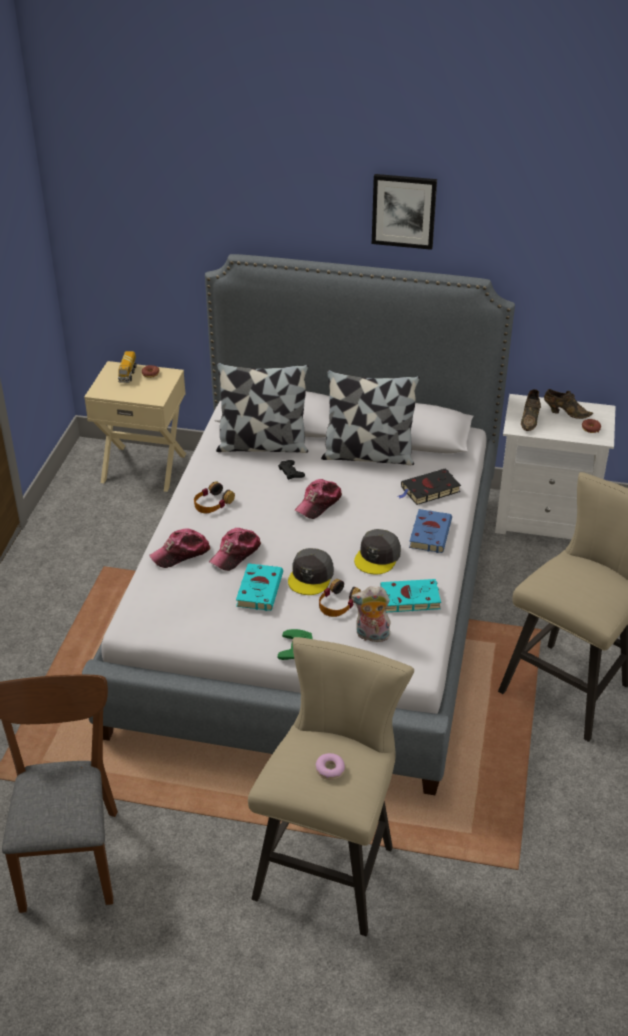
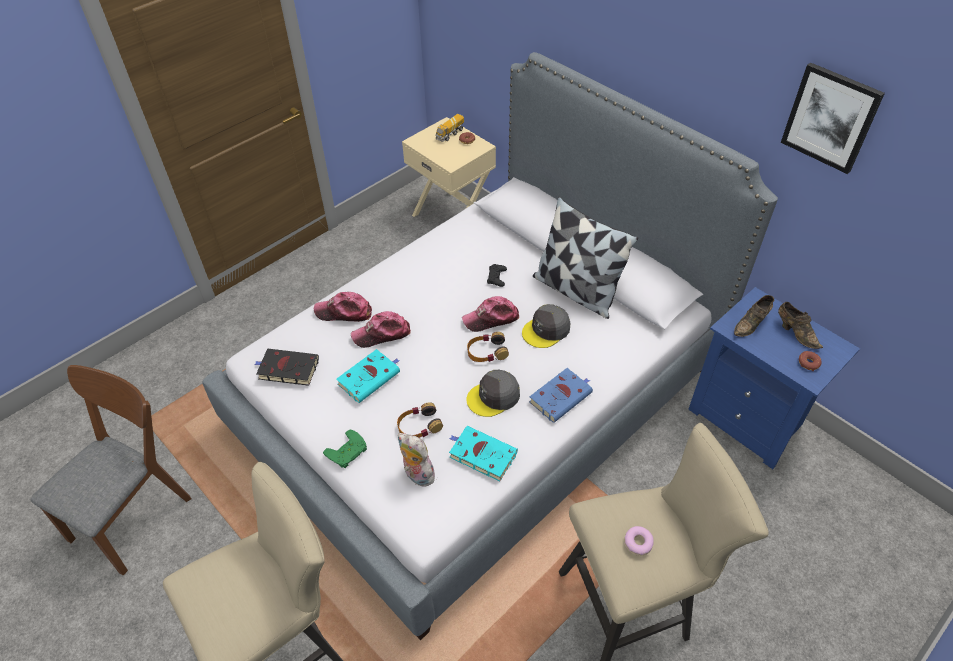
camera: 35 degrees right, 10 degrees up
headphones [194,481,235,513] -> headphones moved to [467,332,509,362]
pillow [216,362,308,453] -> none
grey cap [288,548,334,595] -> grey cap moved to [522,304,570,348]
donut [316,753,345,780] -> donut moved to [624,526,654,556]
picture [372,174,437,250] -> picture moved to [781,62,885,174]
black book [398,469,461,505] -> black book moved to [254,349,319,386]
white nightstand [495,394,616,539] -> blue nightstand [688,287,860,469]

